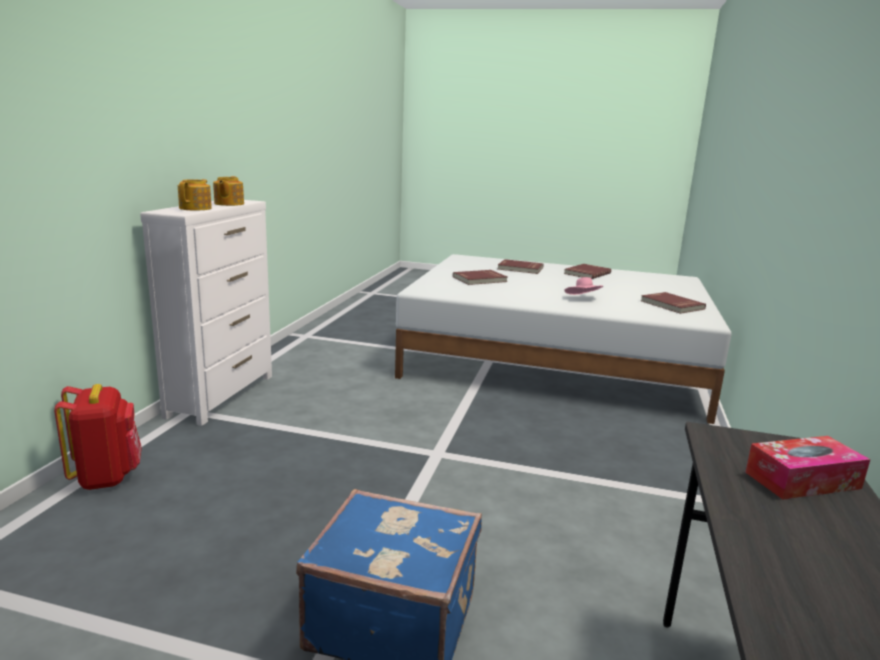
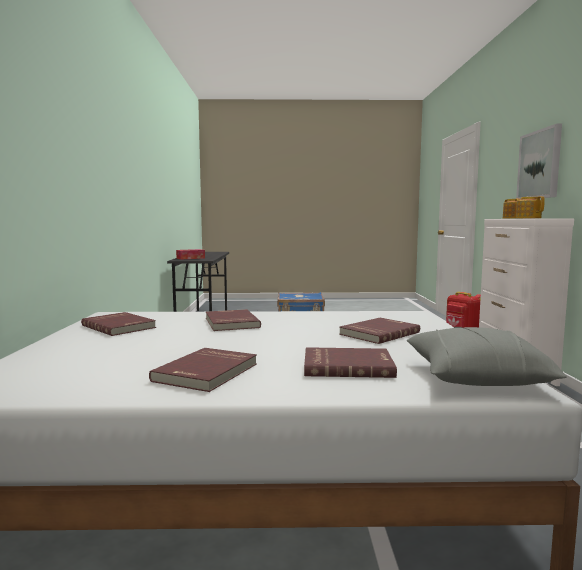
camera: 165 degrees right, 10 degrees down
pink hat [564,277,603,295] -> red book [206,309,261,331]
none -> grey pillow [407,327,567,386]
none -> picture [516,124,562,199]

